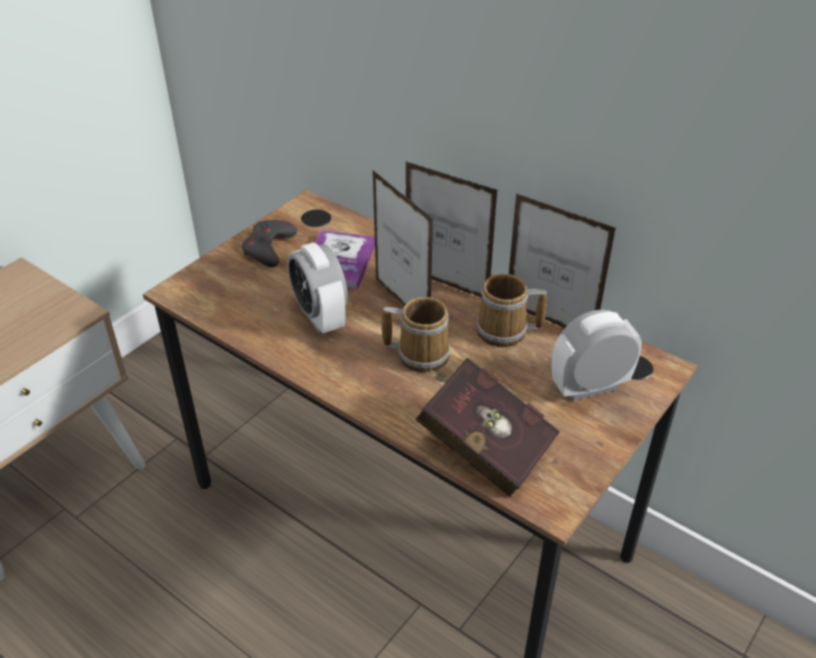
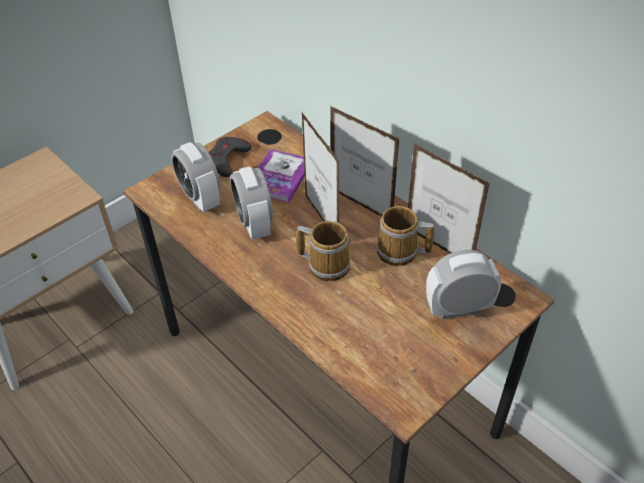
camera: 10 degrees right, 5 degrees up
red book [415,358,560,497] -> none
none -> alarm clock [171,142,220,212]

